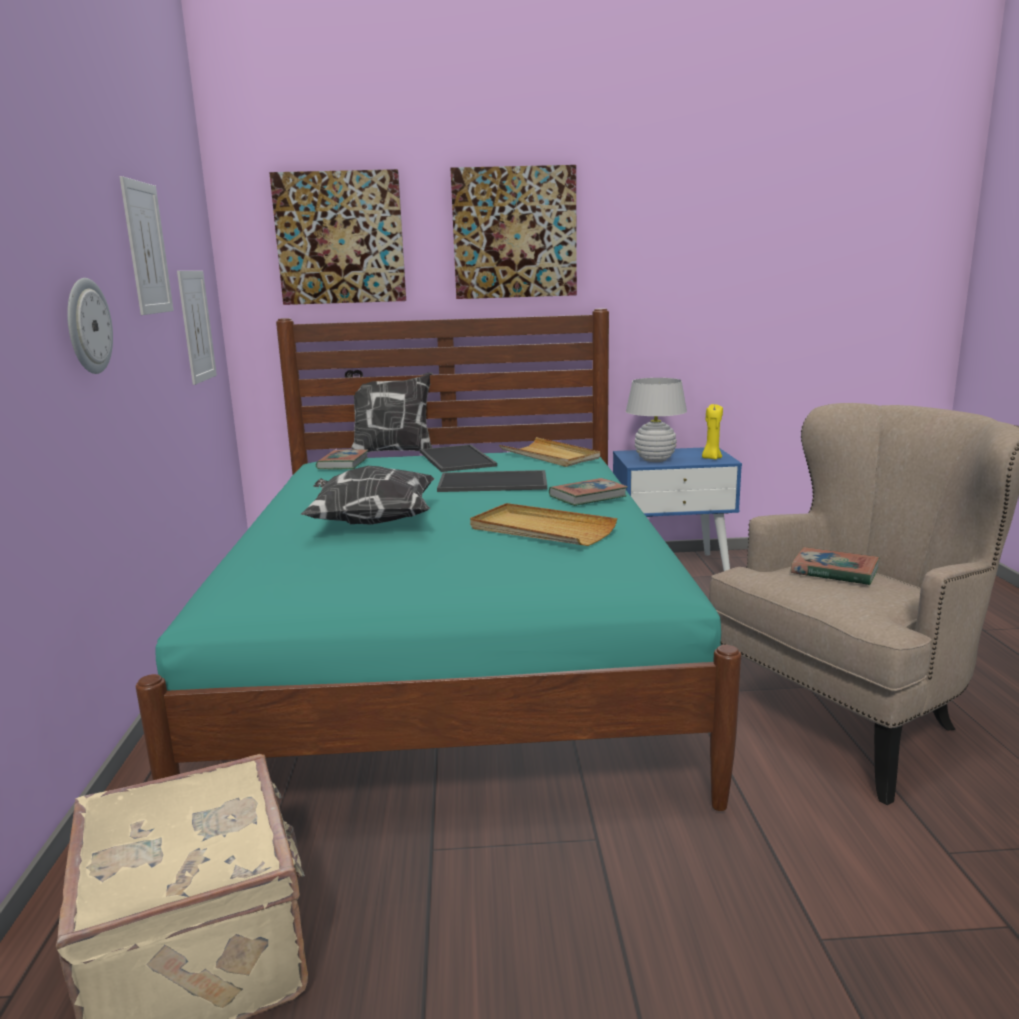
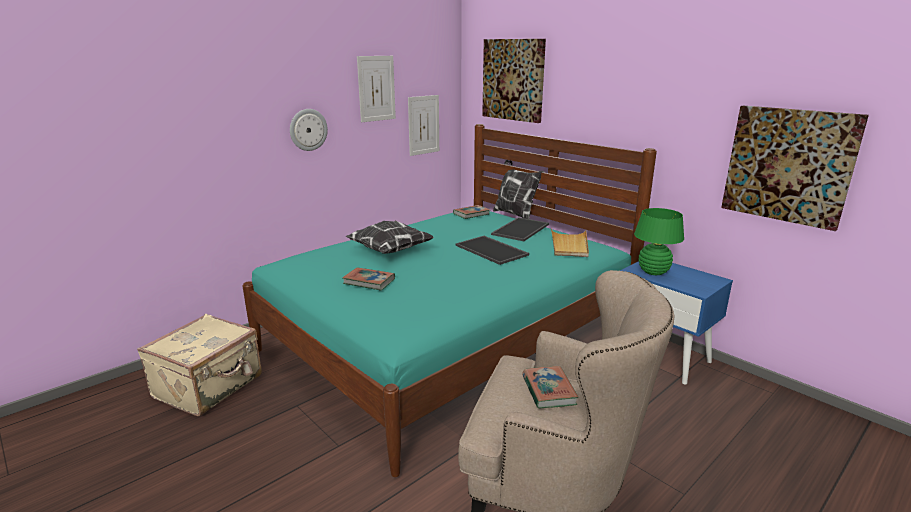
camera: 50 degrees right, 5 degrees up
picture [451,165,577,299] -> picture moved to [721,106,869,231]
beige tray [470,503,617,546] -> none
book [549,478,628,506] -> book moved to [343,267,395,291]
white table lamp [626,378,687,462] -> green table lamp [634,208,684,275]
yellow candle [702,404,723,459] -> none

